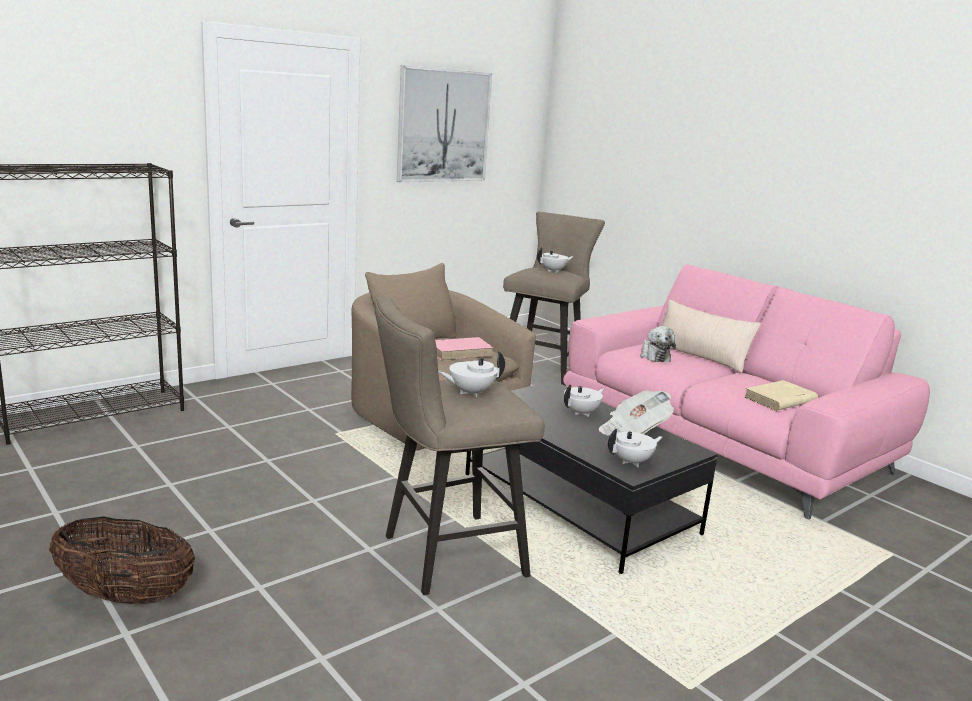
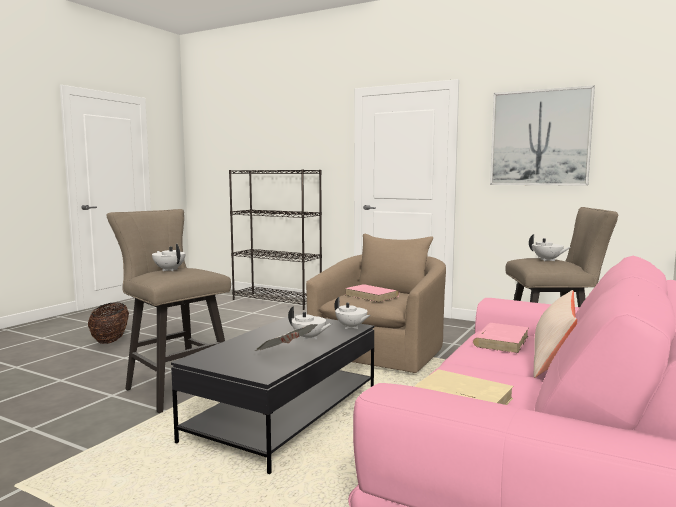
camera: 70 degrees right, 10 degrees down
white teapot [608,429,662,467] -> white teapot moved to [334,297,371,329]
plush toy [640,326,676,362] -> pink book [473,323,529,353]

